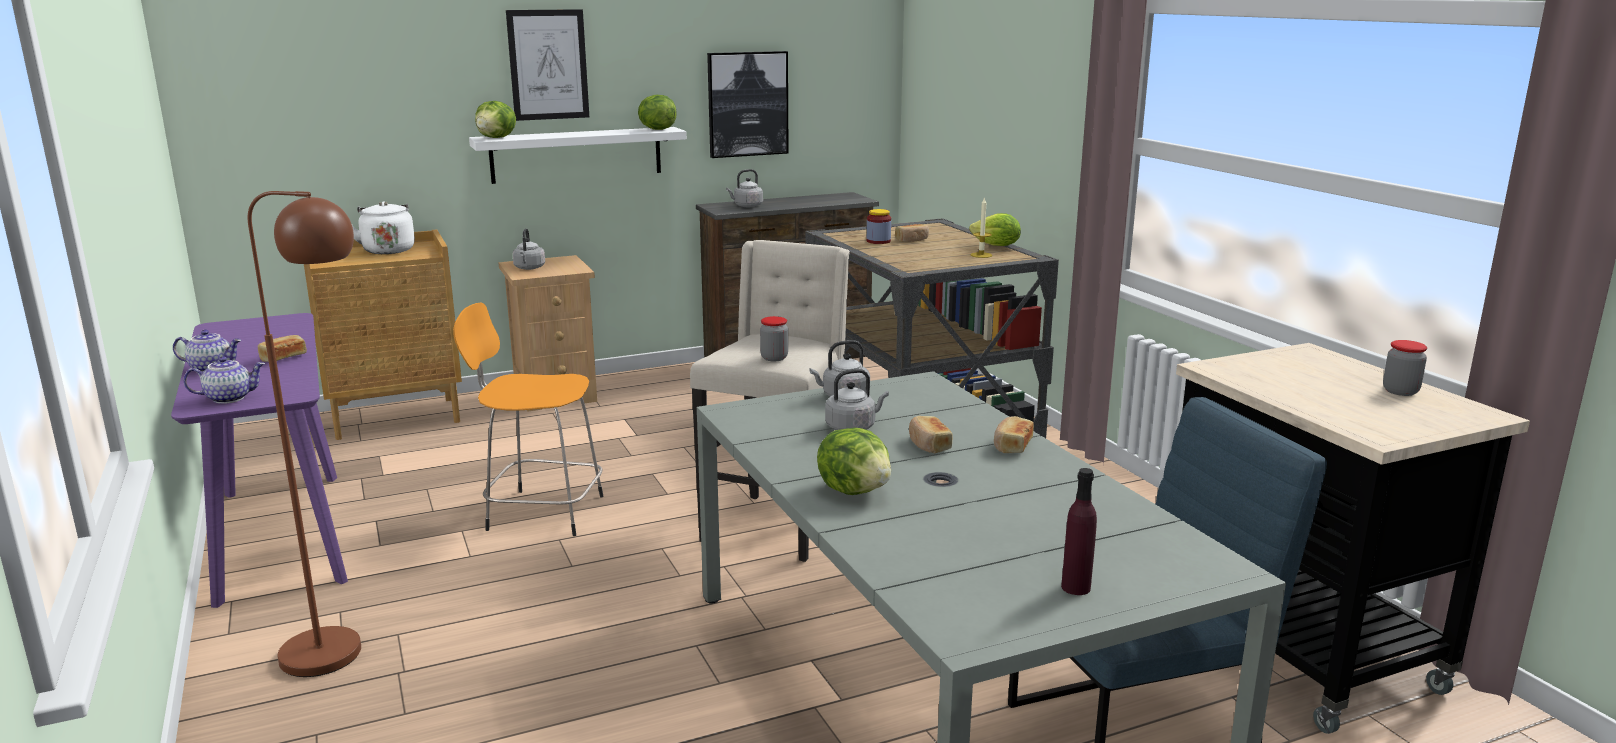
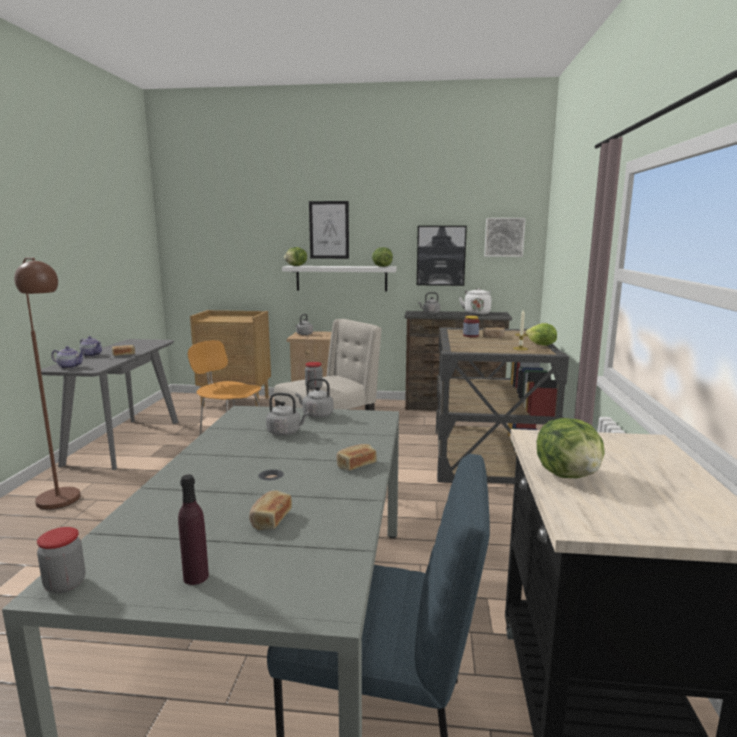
camera: 30 degrees right, 5 degrees down
purple console table [171,313,348,608] -> grey console table [41,339,179,470]
white kettle [352,201,415,254] -> white kettle moved to [459,288,492,315]
lettuce [817,428,891,495] -> lettuce moved to [537,418,604,478]
bread [909,416,953,453] -> bread moved to [249,490,292,530]
jar [1383,340,1427,396] -> jar moved to [37,527,85,594]
none -> picture [484,218,526,257]

